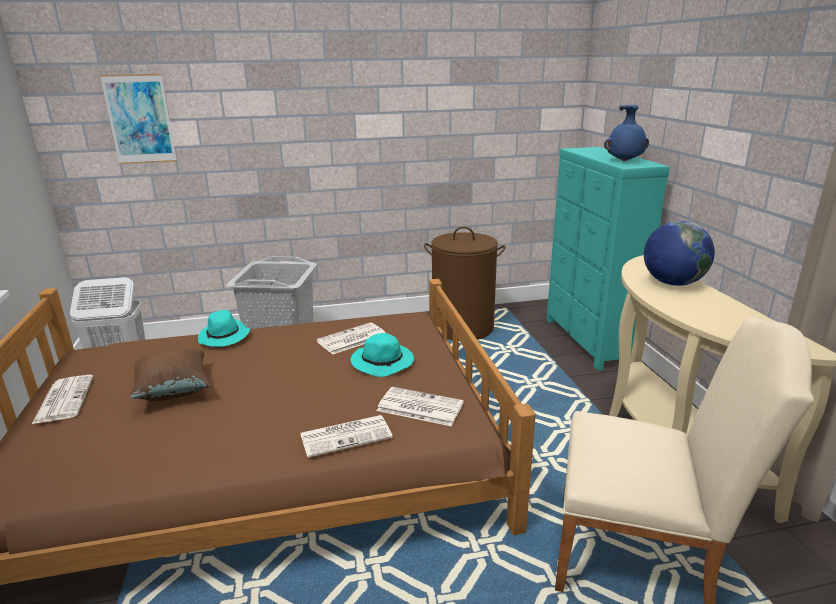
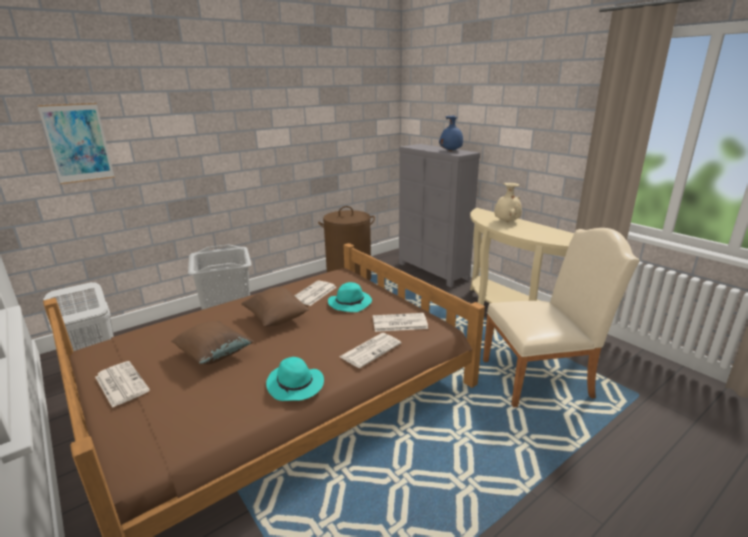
camera: 25 degrees left, 0 degrees up
turquoise hat [198,310,250,347] -> turquoise hat moved to [266,357,324,401]
turquoise dresser [547,147,670,370] -> grey dresser [399,144,480,287]
globe [644,221,715,286] -> beige vase [494,183,522,222]
none -> brown pillow [241,287,309,327]

